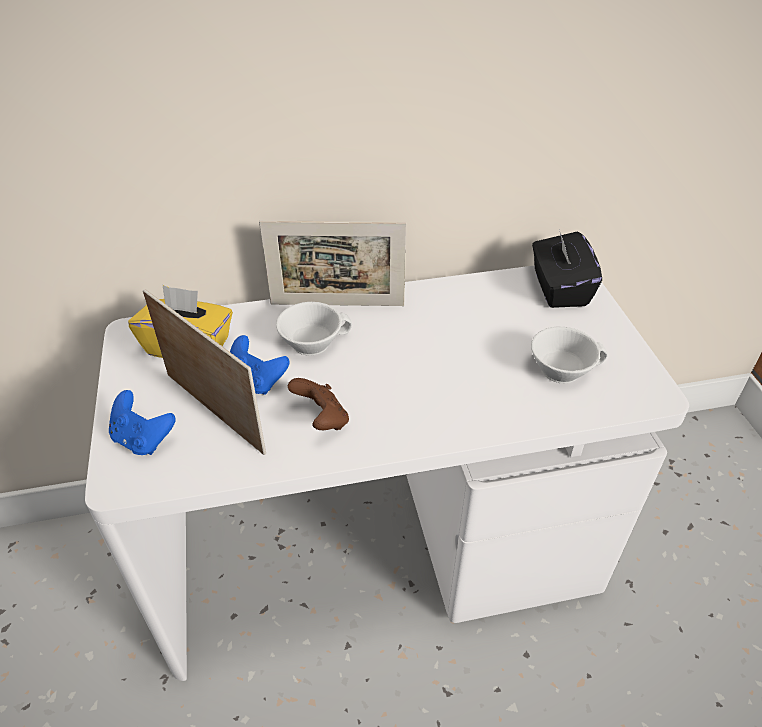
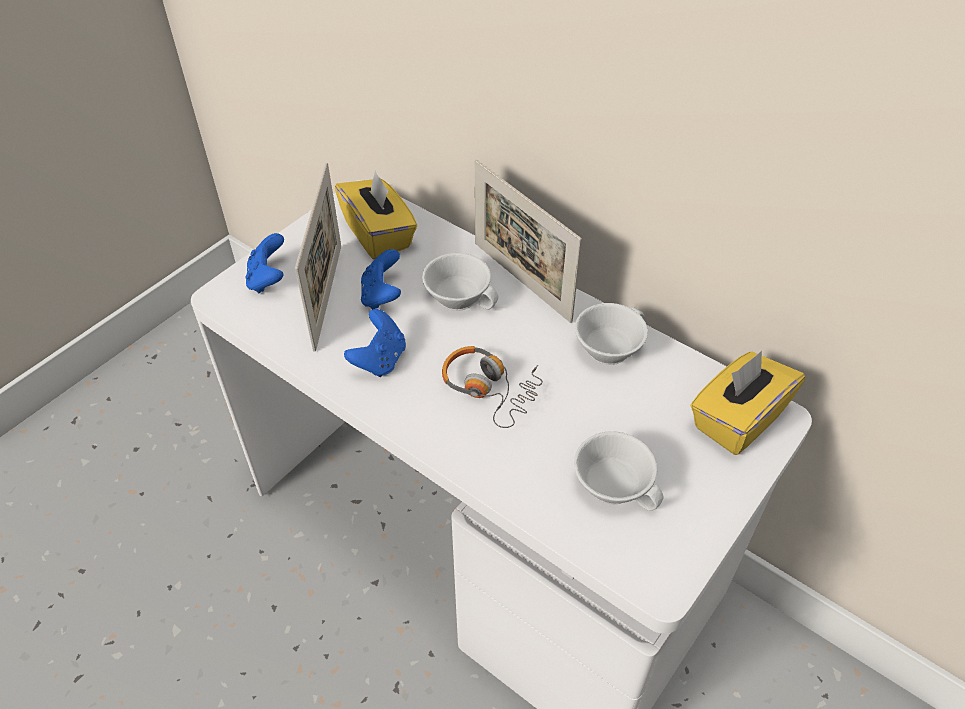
camera: 50 degrees right, 5 degrees up
brown game controller [288,378,349,430] -> blue game controller [344,309,406,377]
black tissue box [532,229,602,308] -> yellow tissue box [690,351,805,455]
none -> headphones [442,346,543,428]
none -> white cup [575,303,648,365]

